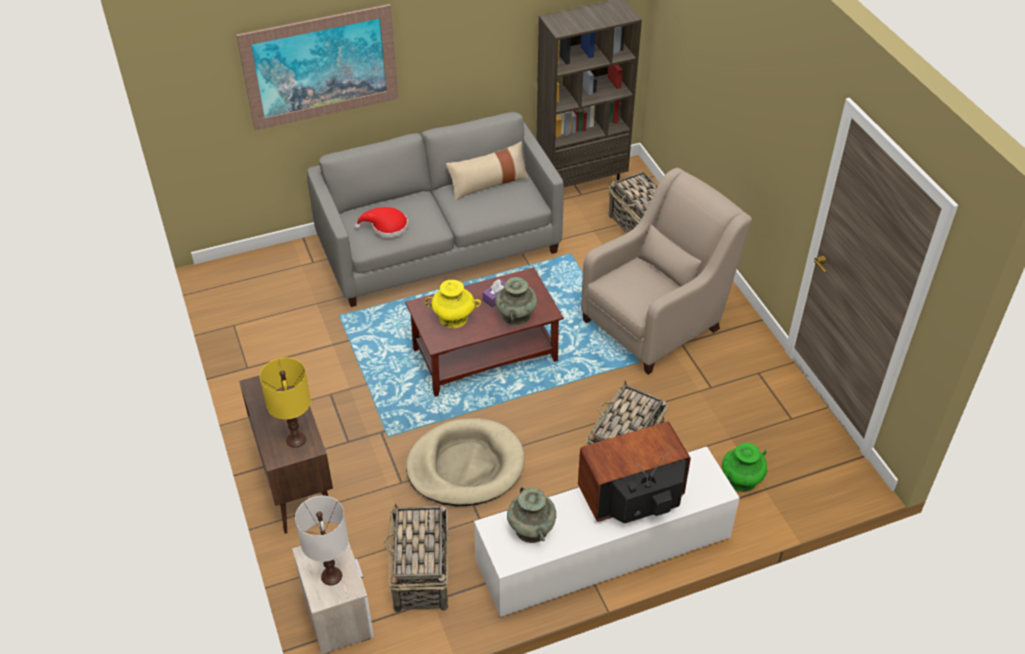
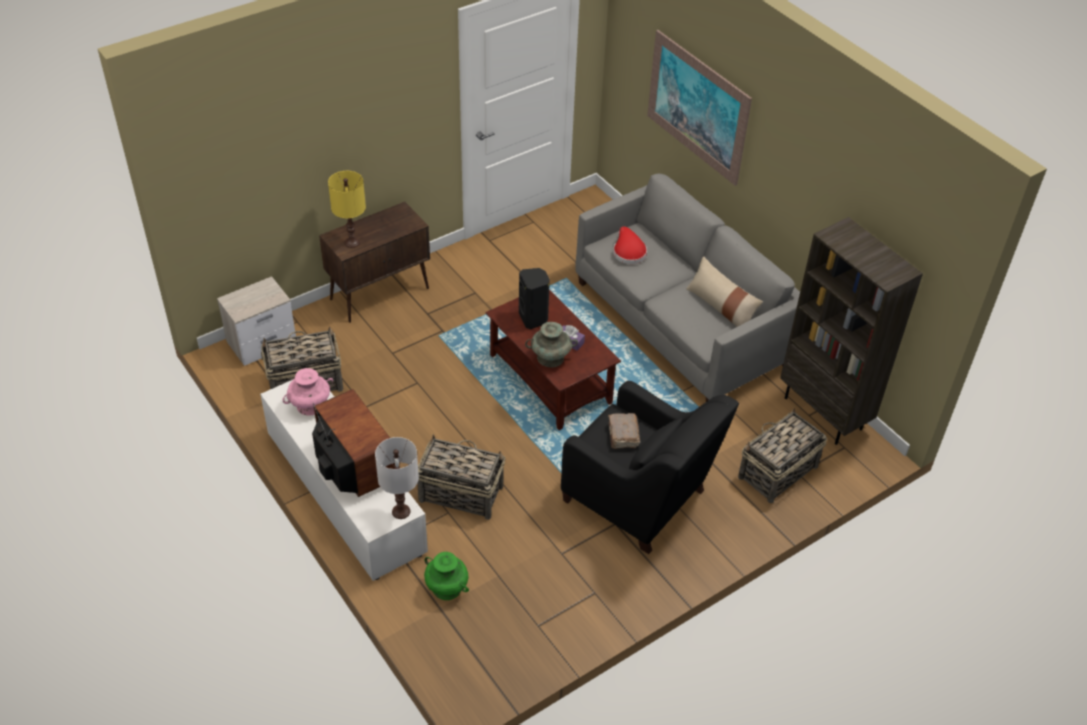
camera: 75 degrees right, 0 degrees up
white table lamp [295,496,349,585] -> white table lamp moved to [375,437,419,519]
beige dog bed [406,418,525,506] -> none
yellow vase [425,280,481,328] -> black speaker [519,268,550,329]
turquoise vase [507,487,556,543] -> pink vase [283,368,333,415]
beige armchair [581,168,752,375] -> black armchair [561,381,739,554]
none -> brown book [608,413,640,449]

